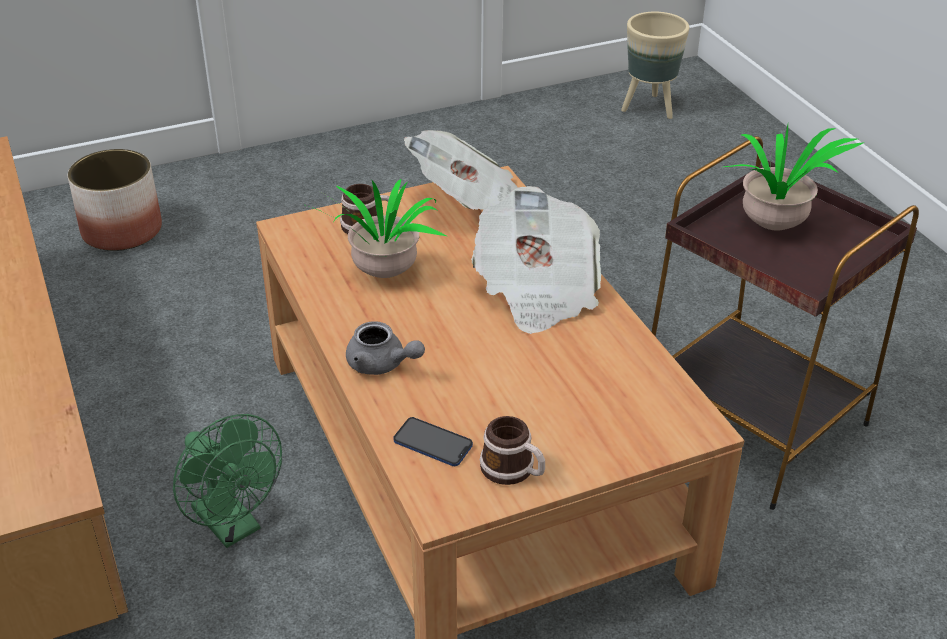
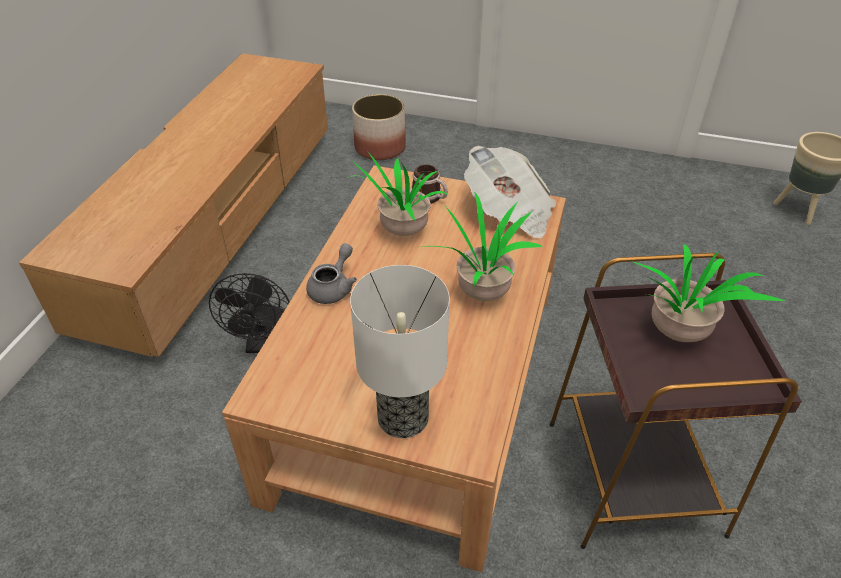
camera: 40 degrees right, 5 degrees up
green fan [173,414,282,548] -> black fan [209,273,289,353]
grey teapot [346,321,425,375] -> grey teapot turned 135 degrees counterclockwise [306,243,357,304]
phone [393,417,473,466] -> none
newspaper [471,186,601,334] -> potted plant [421,191,543,301]
mug [480,416,545,485] -> none
none -> table lamp [350,265,450,438]

